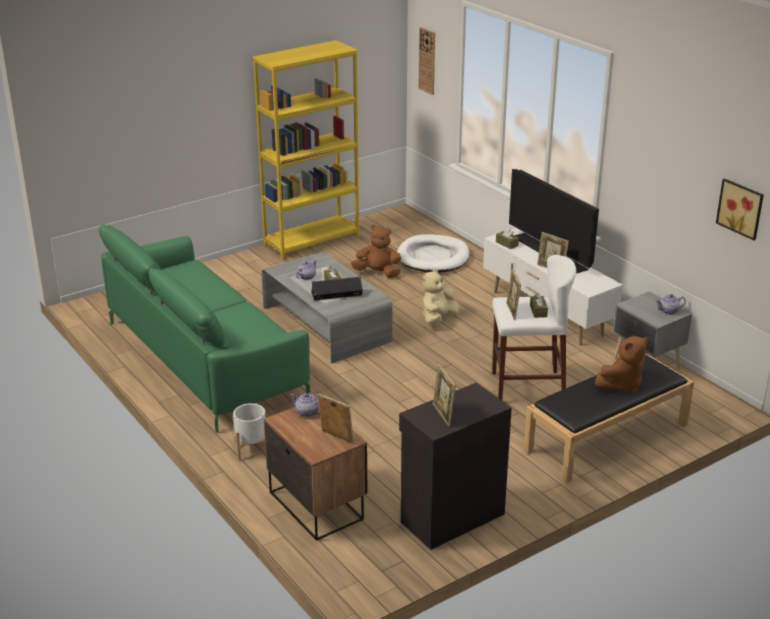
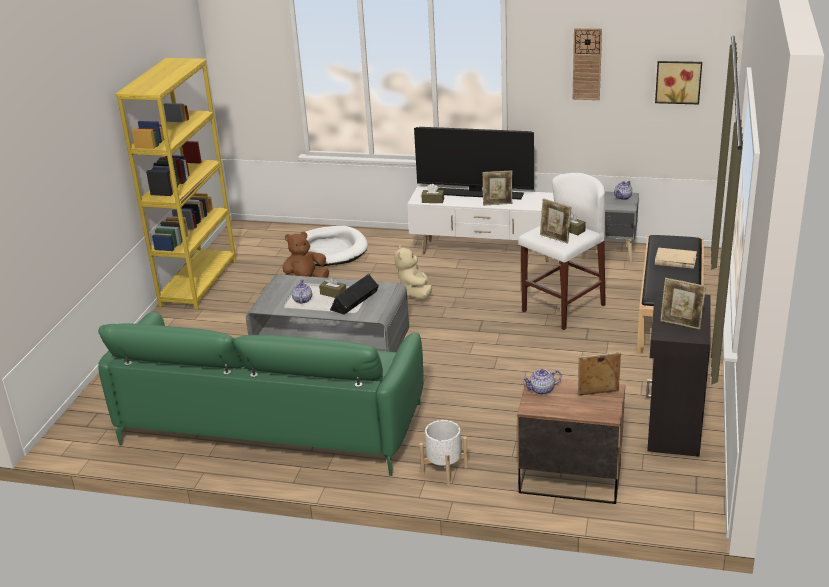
camera: 40 degrees left, 0 degrees up
wall clock [418,27,435,95] -> wall clock moved to [573,28,602,100]
brown plush toy [595,336,649,393] -> beige book [655,248,697,269]

